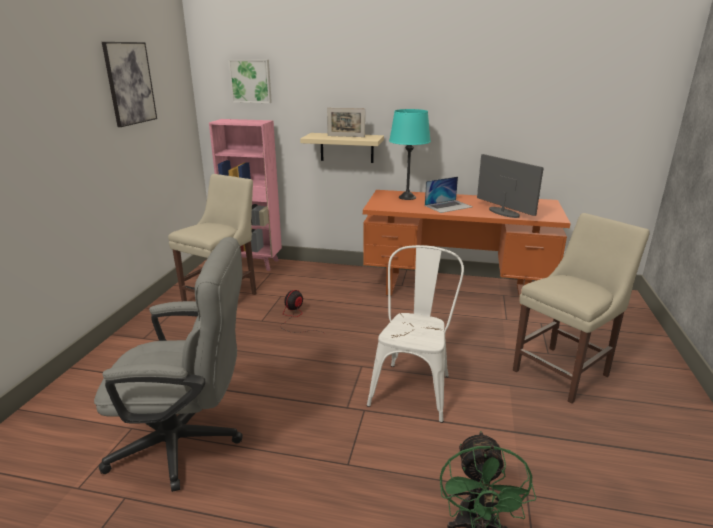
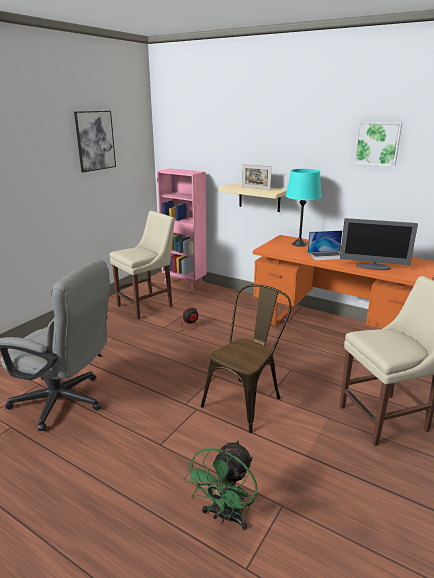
camera: 20 degrees right, 0 degrees up
picture [228,59,272,103] -> picture moved to [354,122,402,167]
white chair [367,245,464,423] -> brown chair [201,284,292,433]
monitor [477,154,544,218] -> monitor turned 120 degrees clockwise [340,218,418,270]

